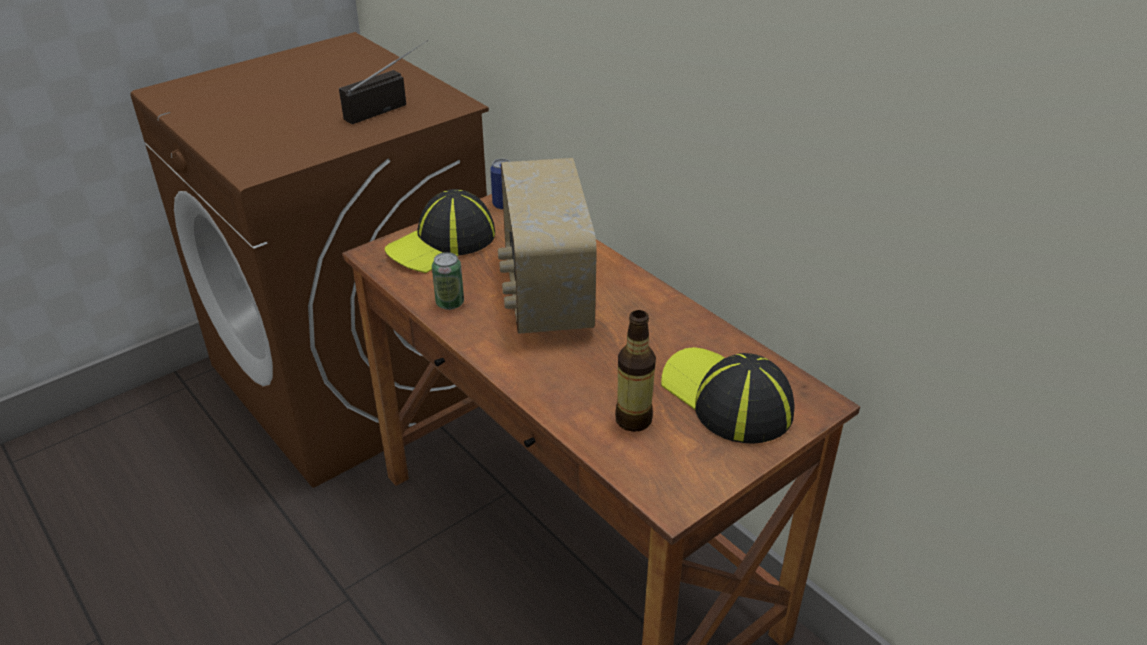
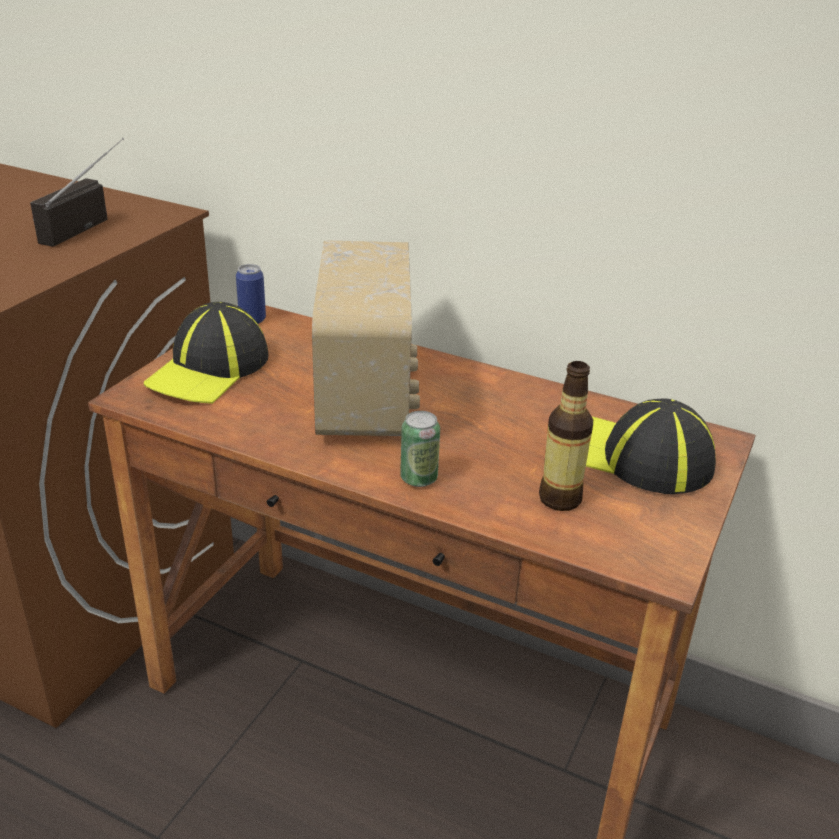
camera: 25 degrees left, 5 degrees down
can [432,252,464,310] -> can moved to [400,411,440,487]
radio [498,158,597,334] -> radio turned 150 degrees counterclockwise [312,240,420,436]

